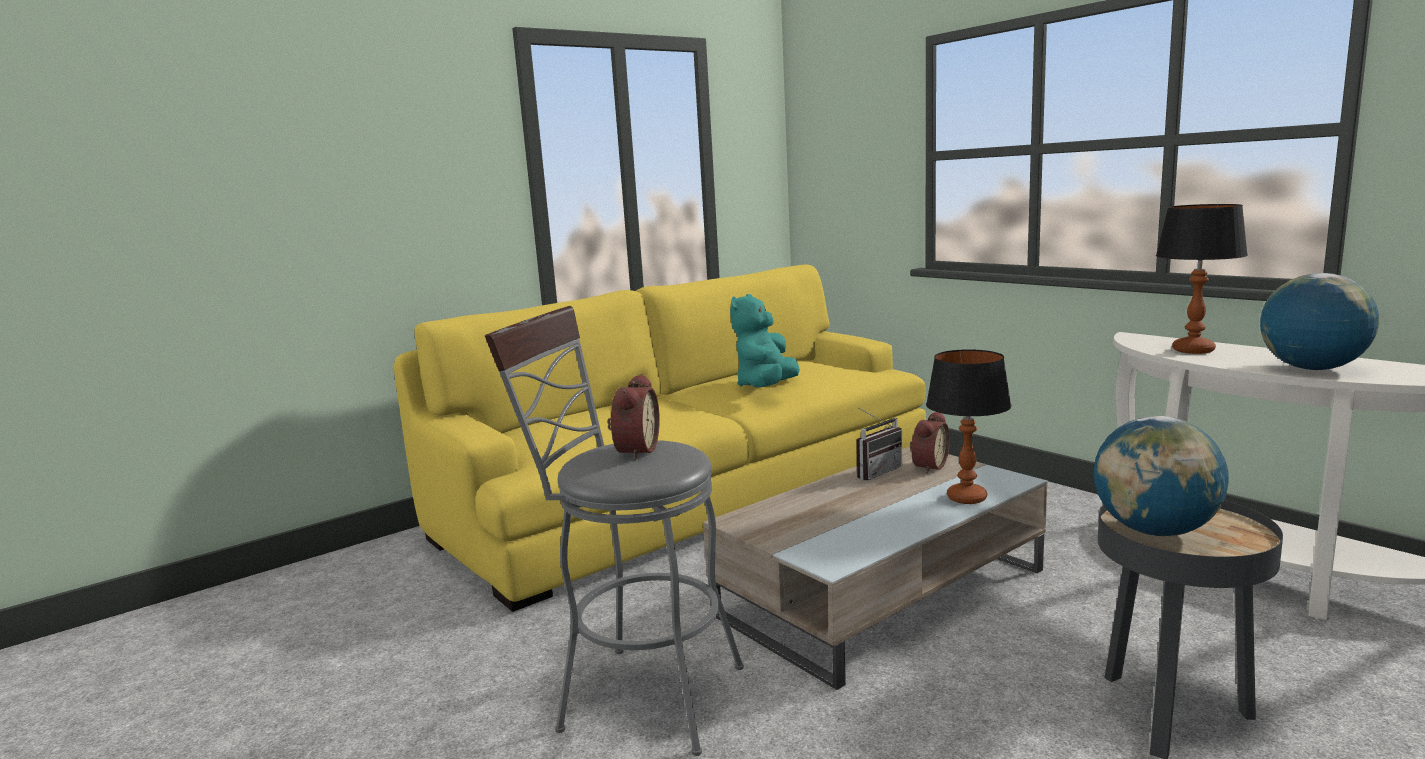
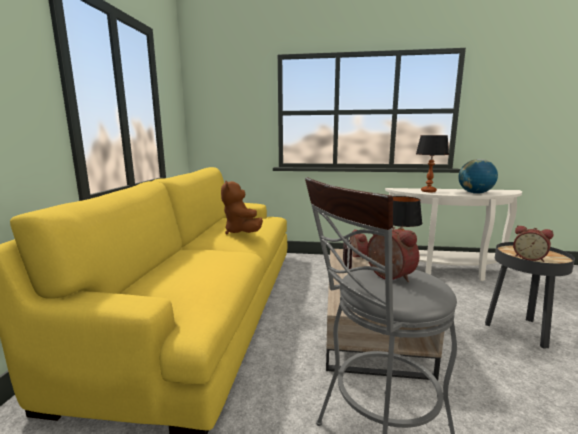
camera: 45 degrees left, 0 degrees up
turquoise plush toy [730,294,800,388] -> brown plush toy [221,181,263,235]
globe [1094,416,1229,536] -> alarm clock [513,225,554,262]

